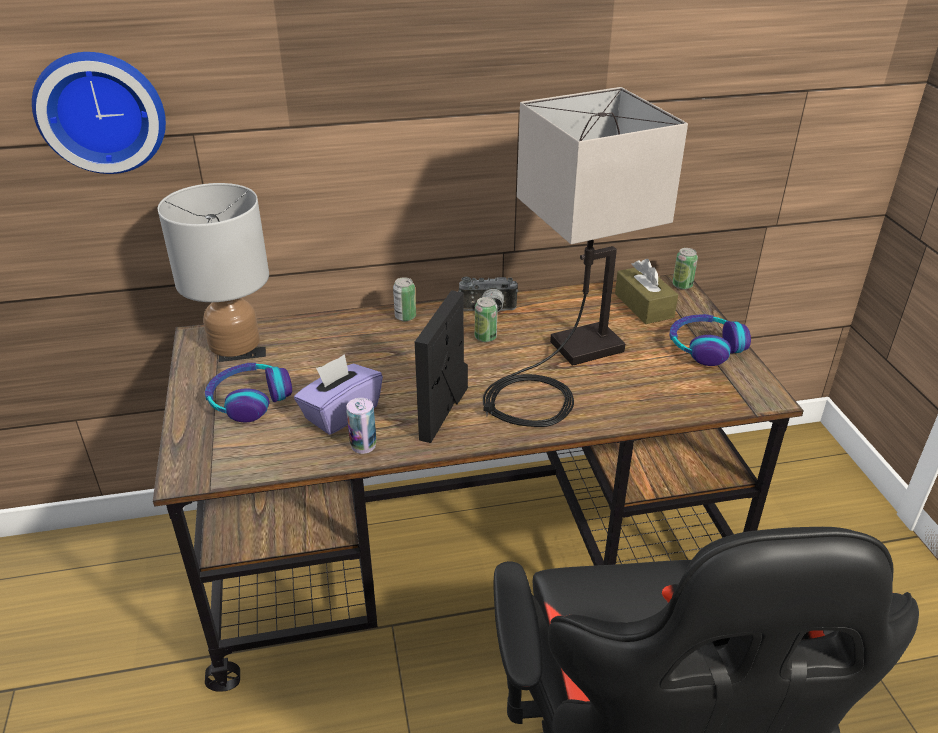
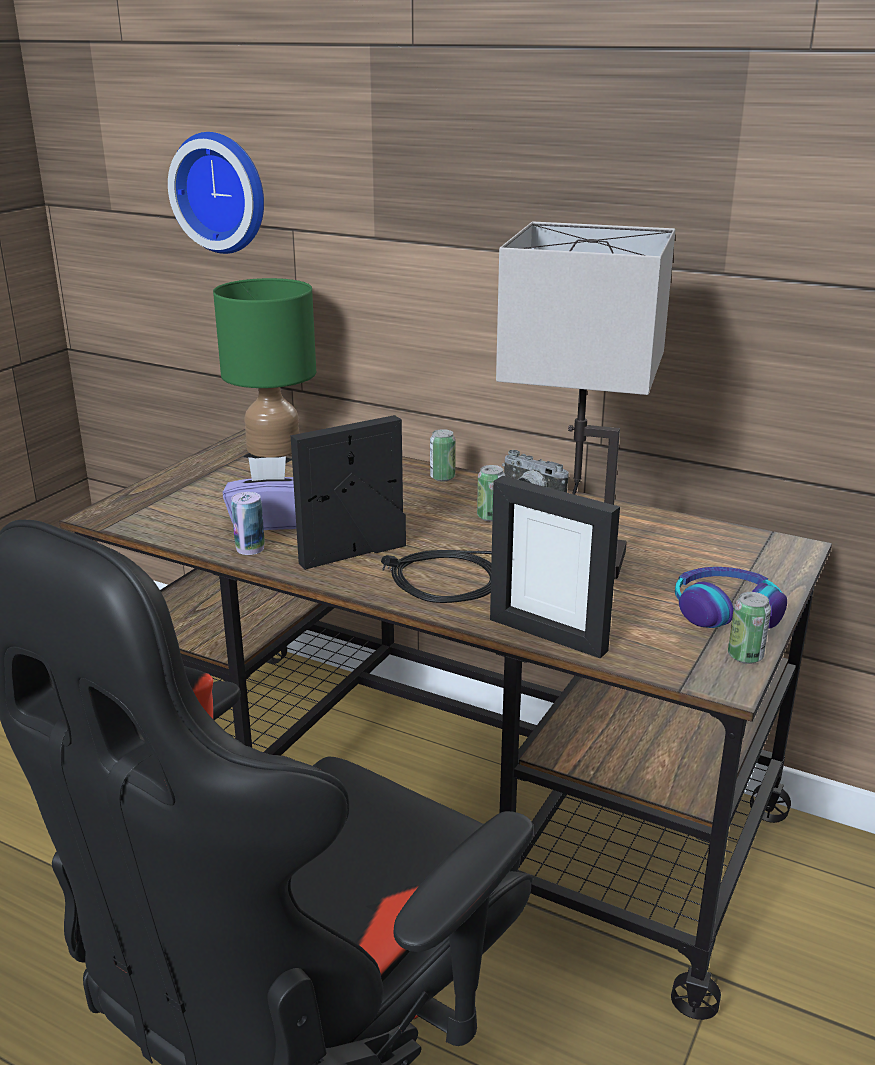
camera: 40 degrees right, 10 degrees down
grey table lamp [158,183,269,357] -> green table lamp [213,278,316,458]
headphones [205,363,292,422] -> none
brown tissue box [615,259,678,324] -> none
can [672,248,698,290] -> can moved to [728,592,771,664]
none -> picture frame [490,476,620,659]

